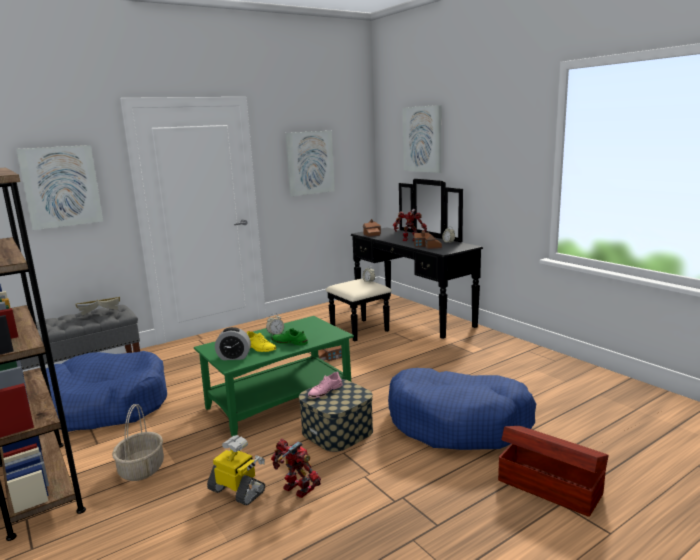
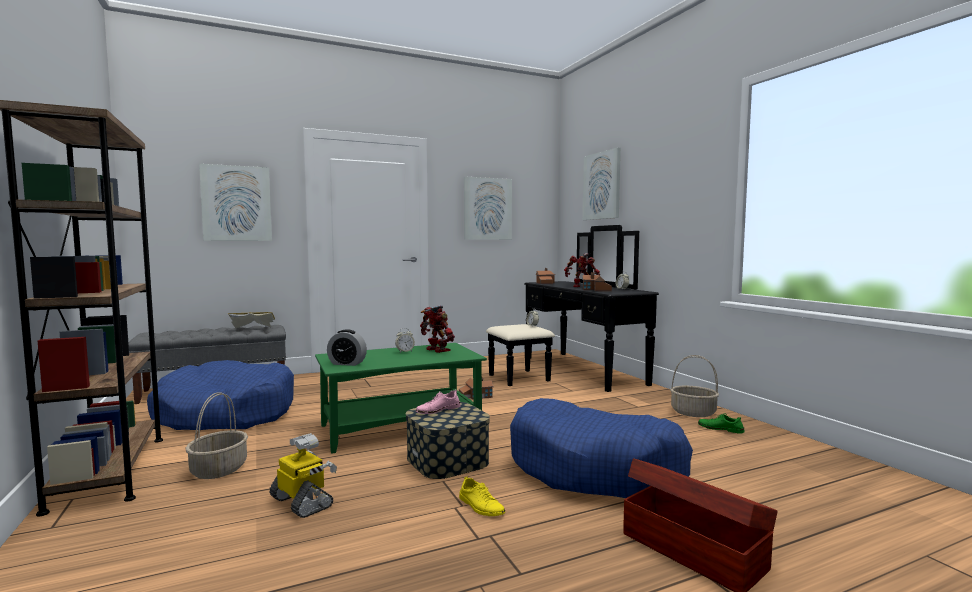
camera: 10 degrees right, 10 degrees down
yellow shoe [247,331,277,352] -> yellow shoe moved to [459,476,505,516]
toy robot [271,438,321,498] -> toy robot moved to [420,305,455,353]
green shoe [272,328,308,346] -> green shoe moved to [698,414,745,434]
none -> basket [670,355,719,417]

